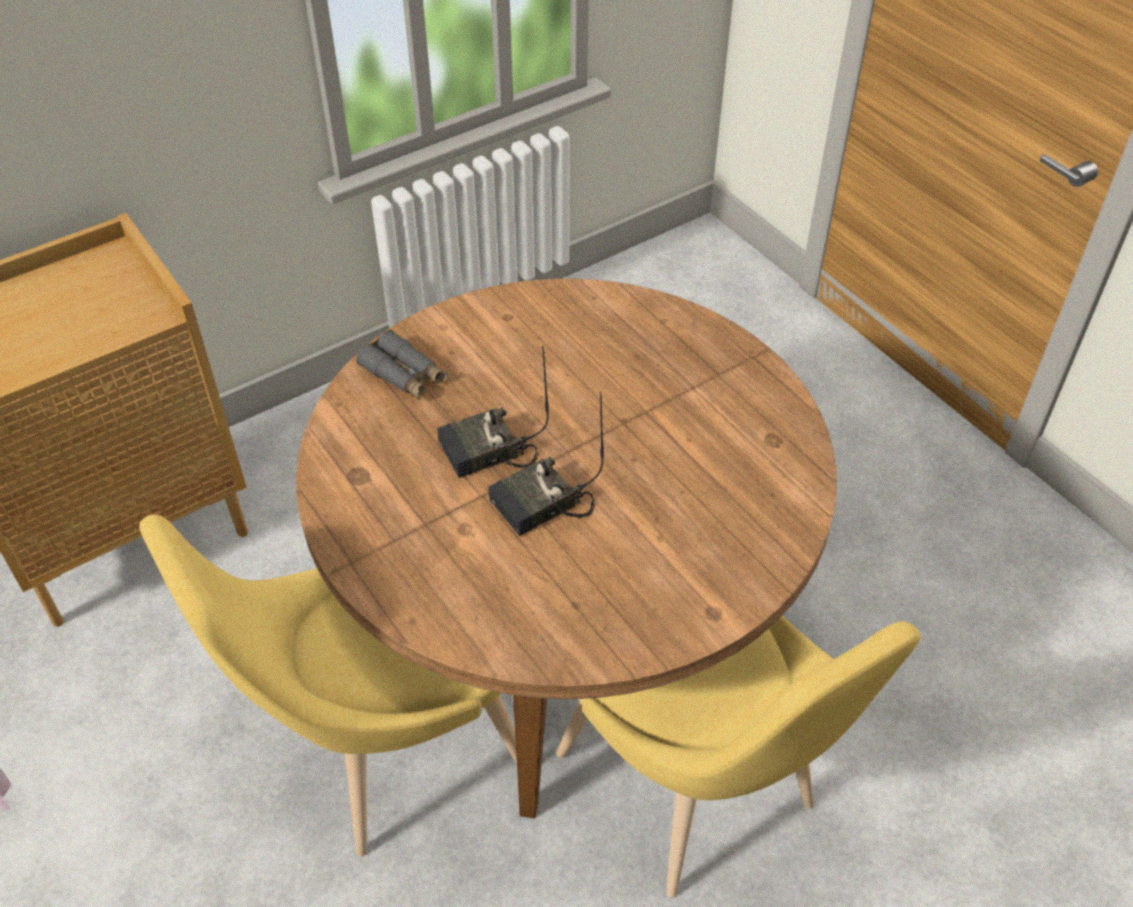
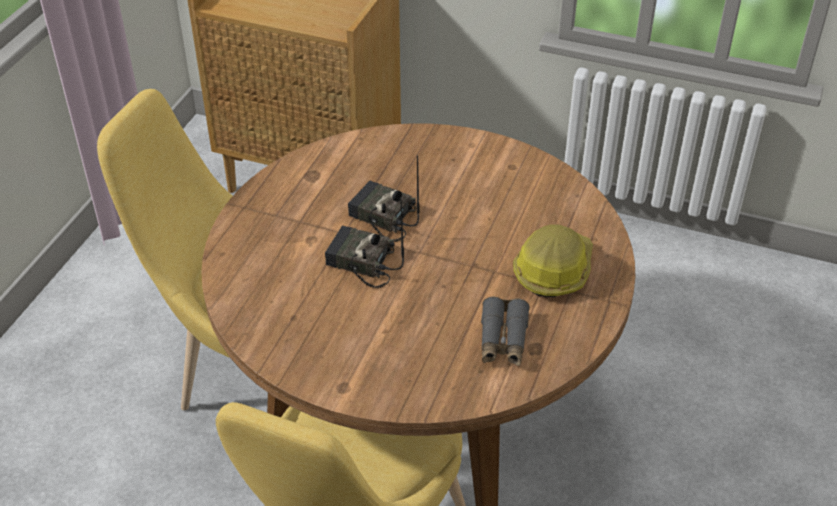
camera: 55 degrees right, 5 degrees down
grey binoculars [356,330,448,400] -> grey binoculars moved to [481,297,530,366]
none -> hard hat [513,224,593,297]

